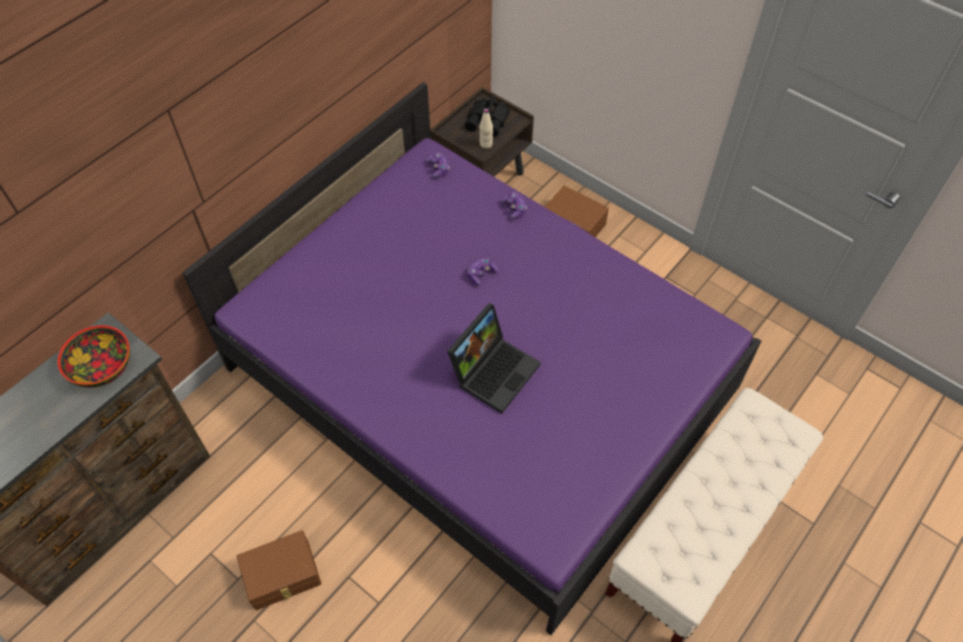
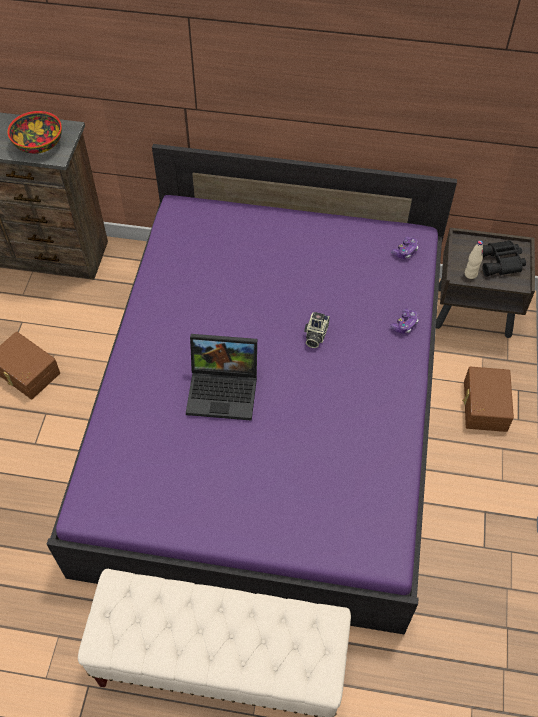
camera: 60 degrees right, 0 degrees up
game controller [468,258,498,286] -> camera [304,312,330,348]

